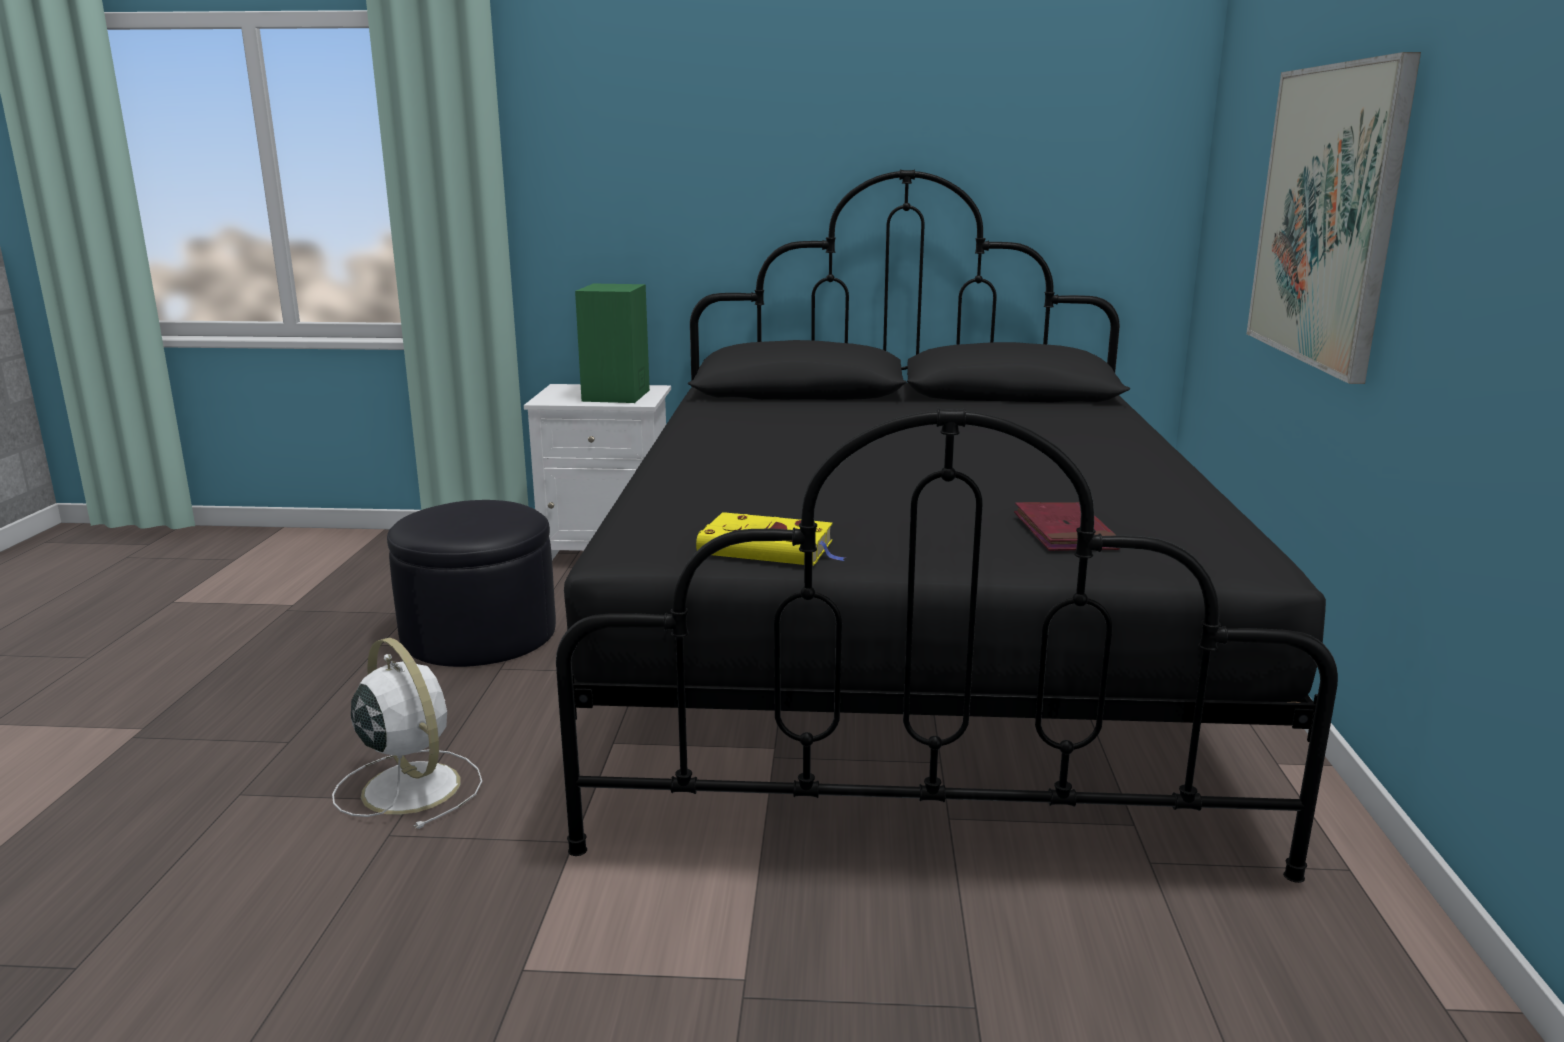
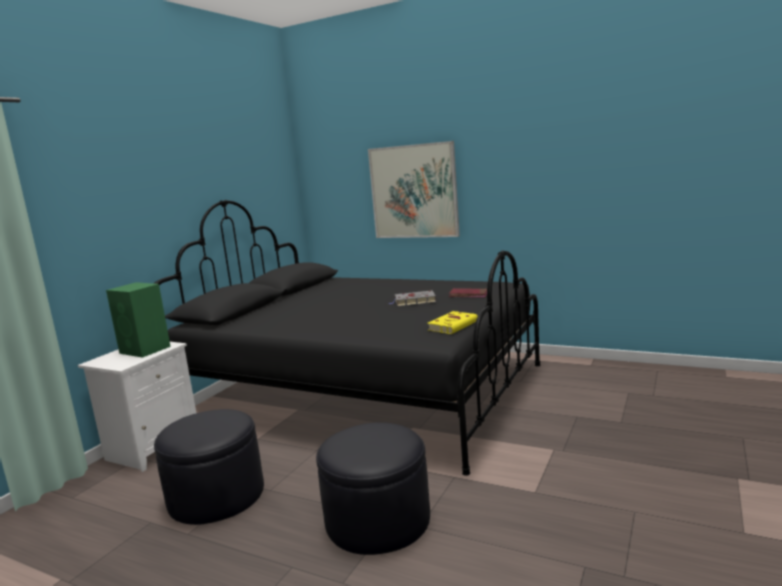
camera: 65 degrees left, 5 degrees down
white fan [332,638,482,829] -> black ottoman [316,422,430,555]
none -> grey book [388,290,436,306]

